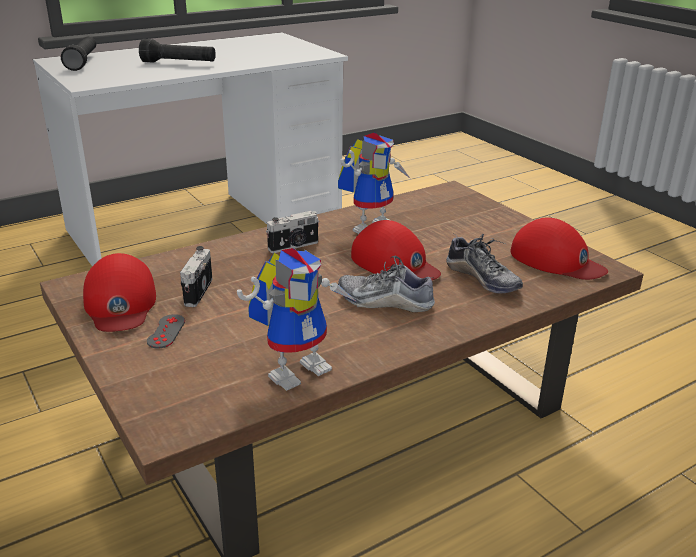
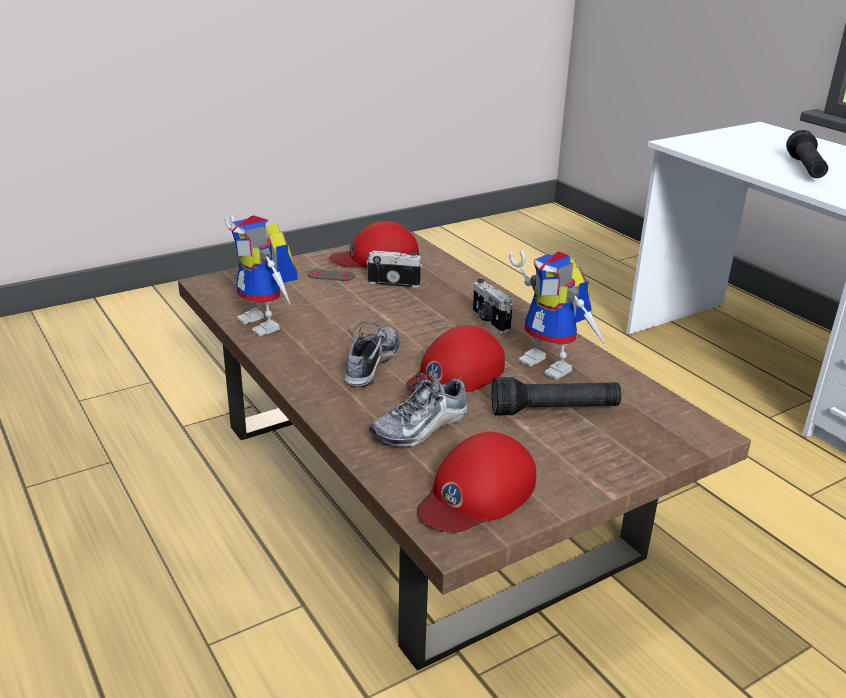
camera: 90 degrees right, 0 degrees up
black flashlight [61,36,96,71] -> black flashlight moved to [492,377,621,416]

